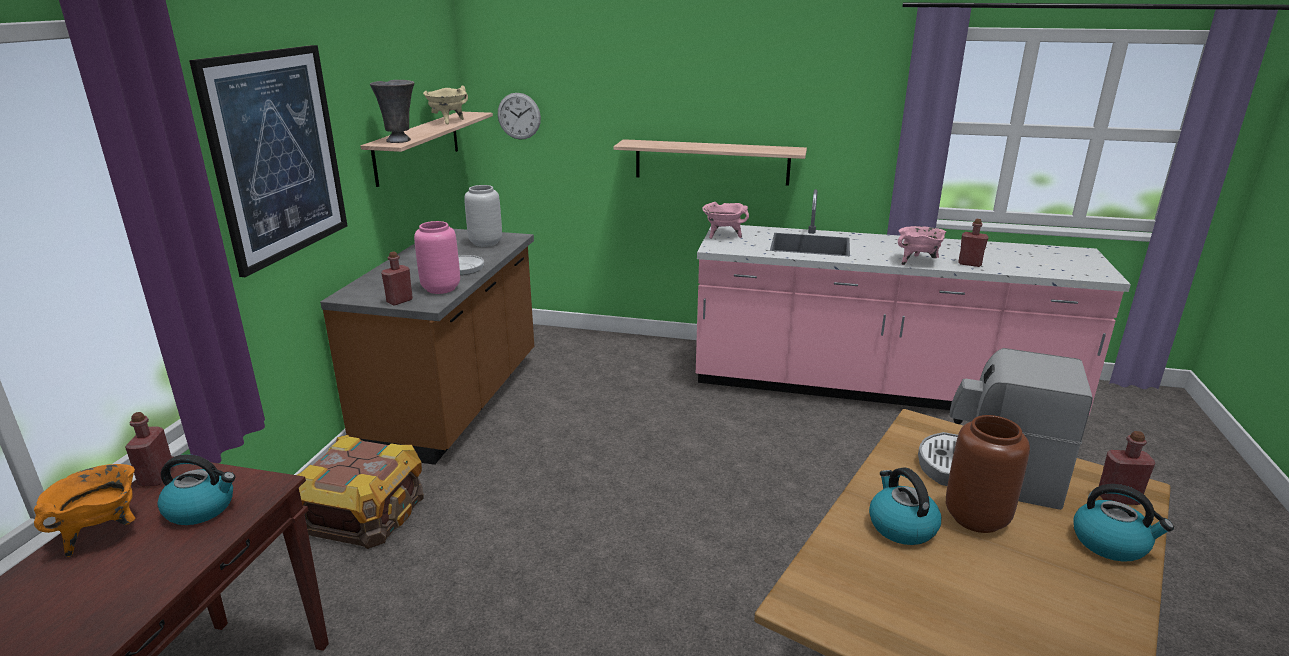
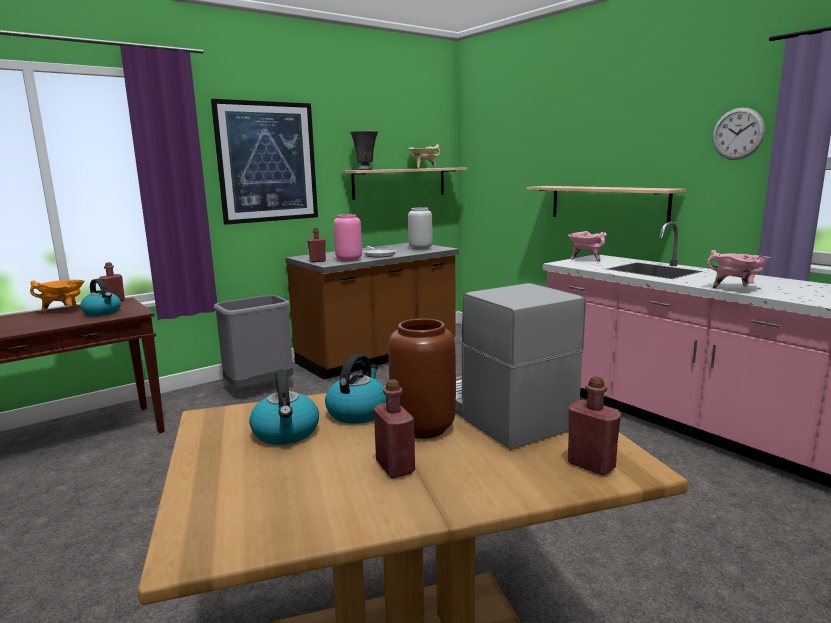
camera: 40 degrees right, 10 degrees down
crate [297,435,424,549] -> grey trash can [213,295,293,388]
wall clock [498,93,541,140] -> wall clock moved to [712,108,765,160]
red bottle [958,219,989,267] -> red bottle moved to [374,379,415,478]
kettle [1073,484,1174,562] -> kettle moved to [249,369,319,445]

